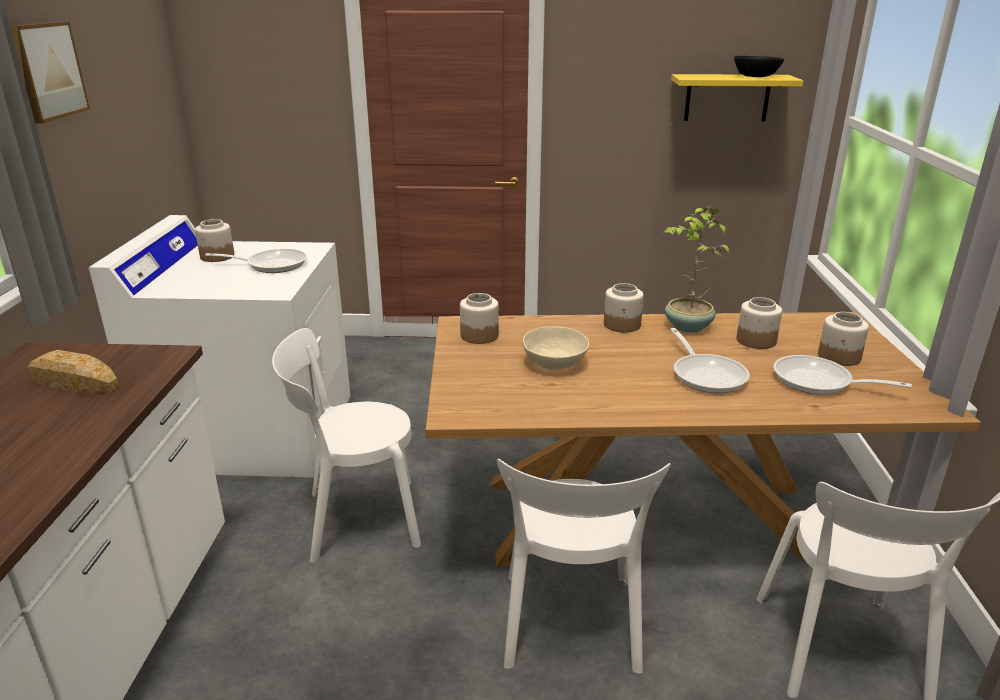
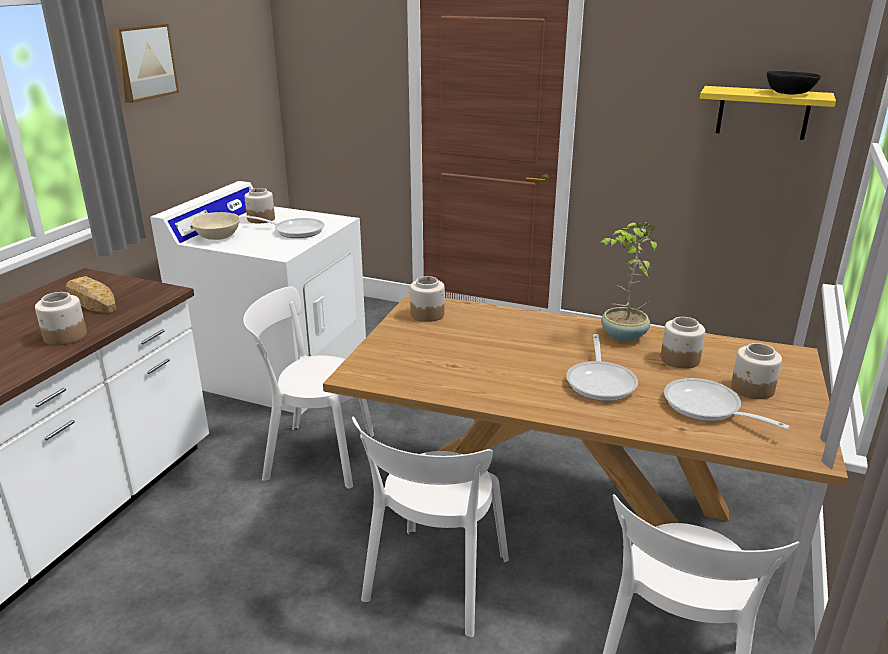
camera: 20 degrees right, 0 degrees up
beige bowl [522,327,589,370] -> beige bowl moved to [191,212,240,240]
jar [604,283,644,333] -> jar moved to [35,292,87,346]

